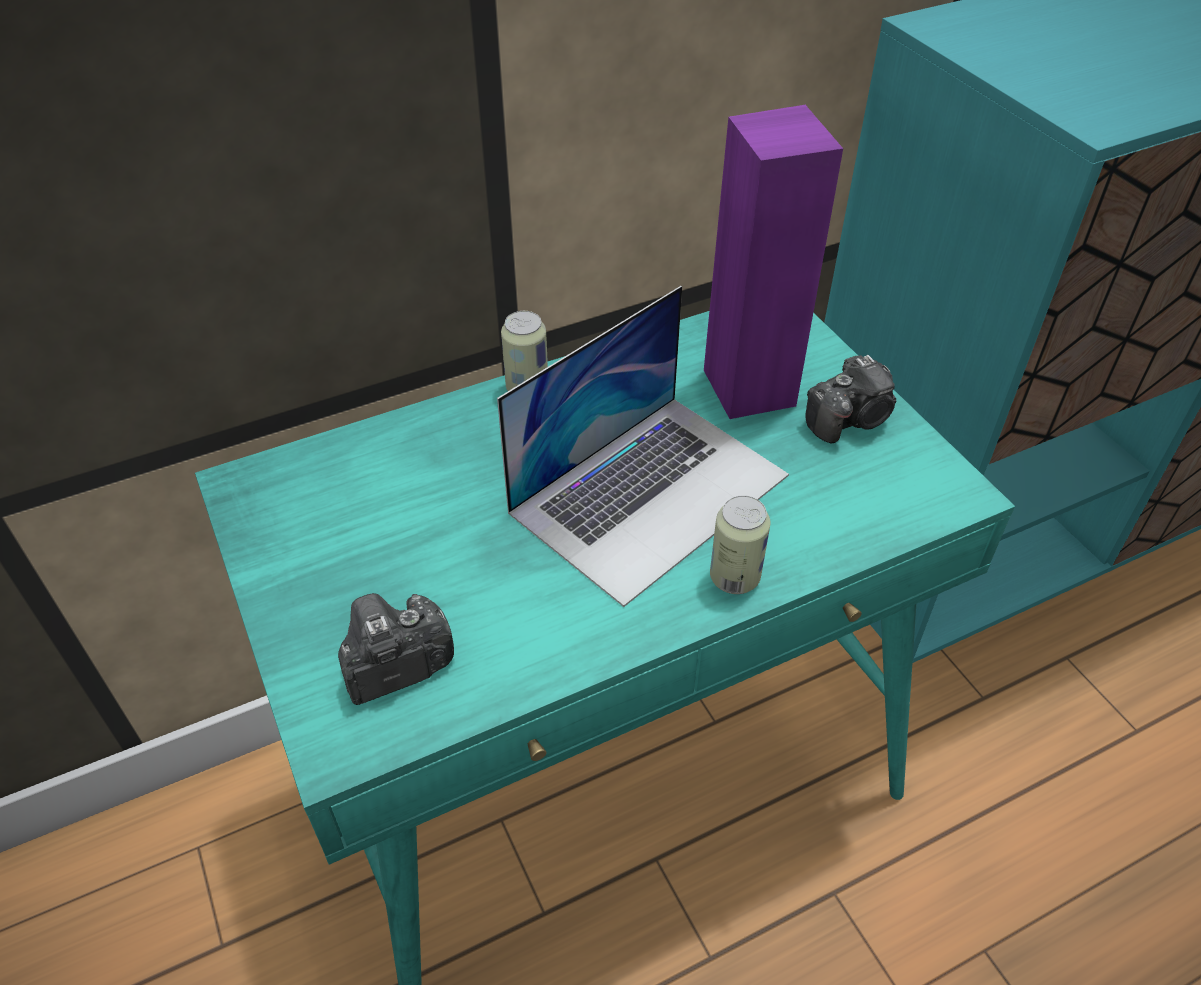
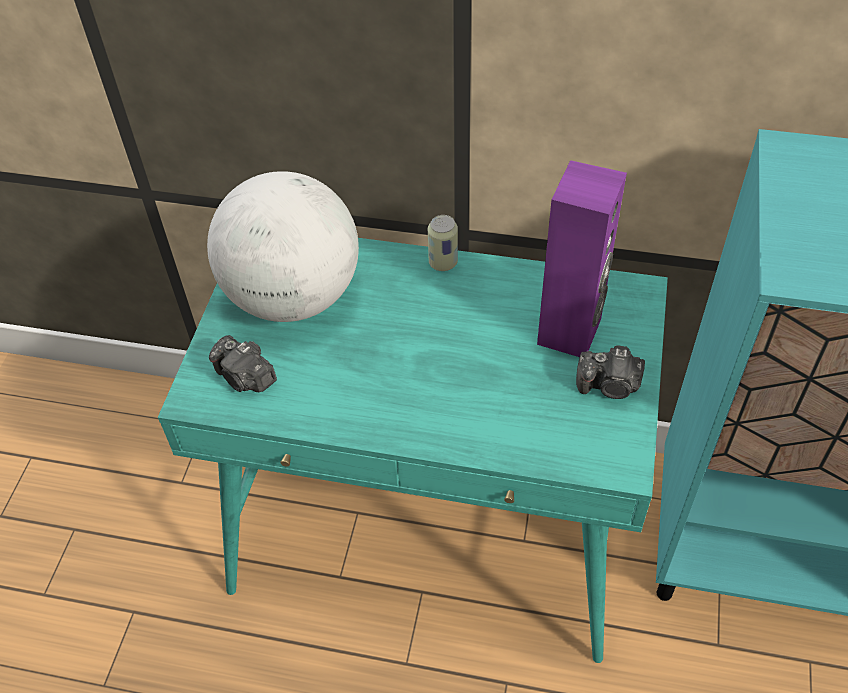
camera: 40 degrees right, 5 degrees up
camera [338,593,454,705] -> camera turned 150 degrees counterclockwise [209,335,277,392]
laptop [497,286,789,607] -> none
can [710,495,770,594] -> none
none -> globe [207,171,359,322]

